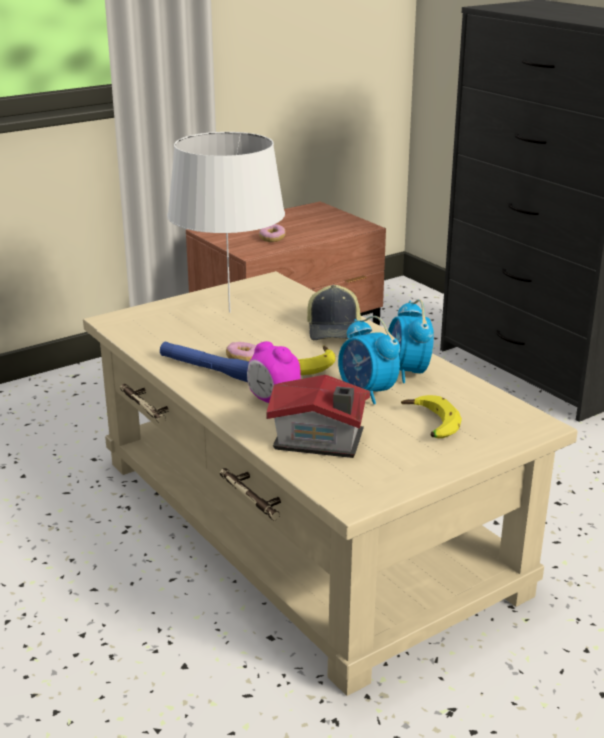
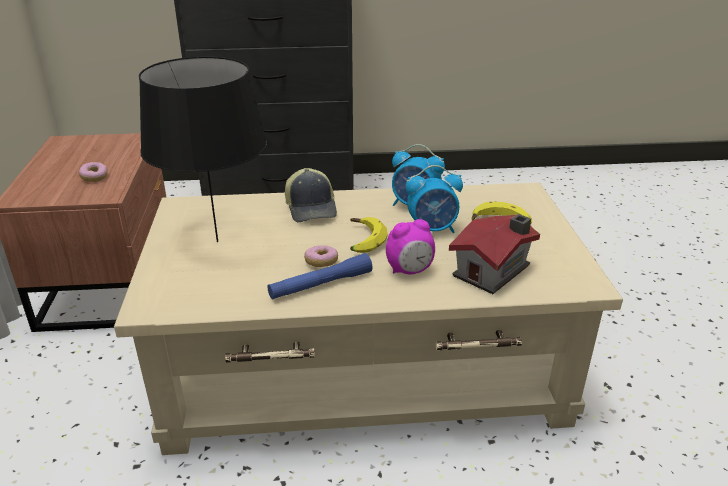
camera: 60 degrees left, 5 degrees up
white table lamp [167,132,285,313] -> black table lamp [139,56,267,242]
cap [307,285,361,340] -> cap turned 45 degrees clockwise [285,168,337,222]

